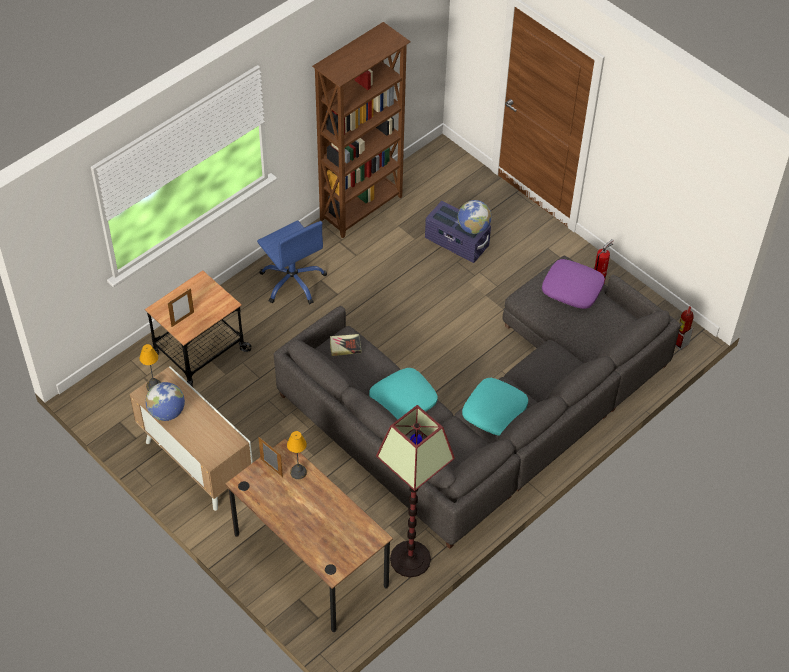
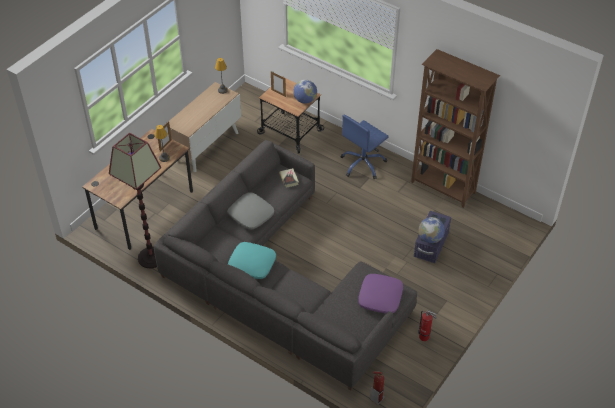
camera: 80 degrees right, 5 degrees down
globe [145,382,185,421] -> globe moved to [293,80,317,104]
turquoise pillow [369,368,438,419] -> grey pillow [227,192,274,229]

